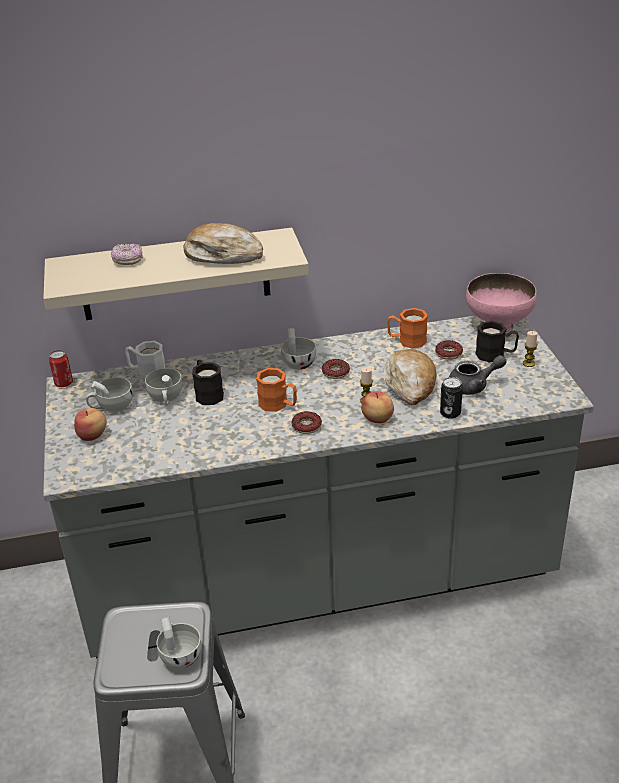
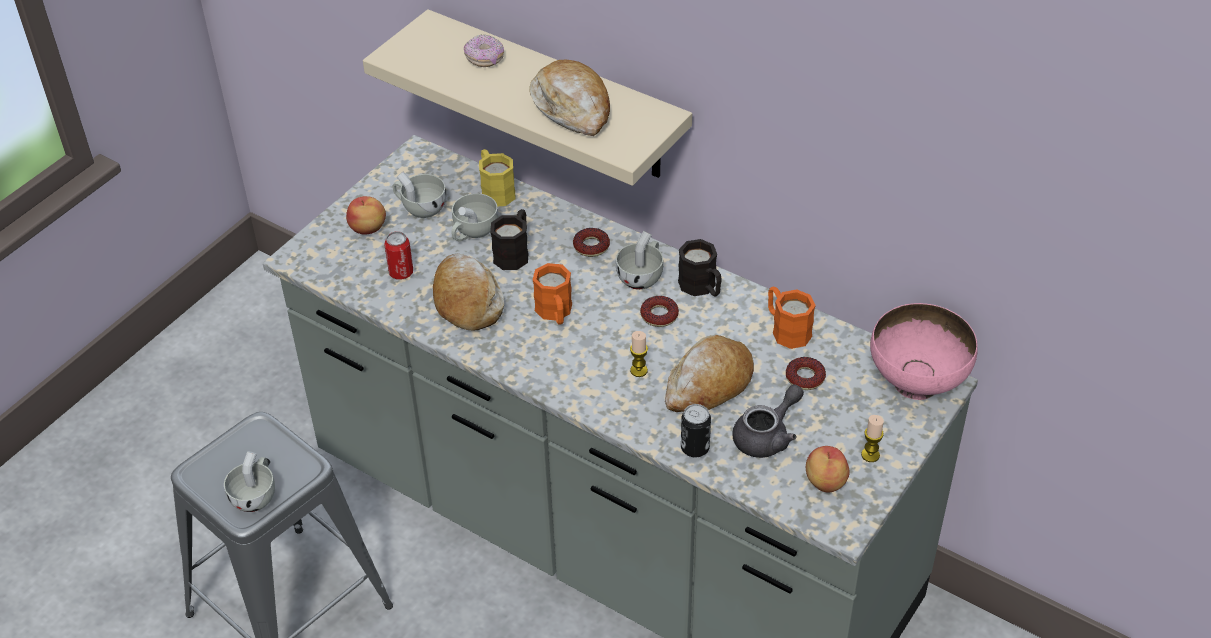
camera: 45 degrees right, 10 degrees up
can [49,350,73,387] -> can moved to [384,231,413,280]
white mug [125,341,165,381] -> yellow mug [479,149,516,206]
donut [291,411,322,434] -> donut moved to [573,228,610,257]
apple [361,391,394,423] -> apple moved to [806,446,850,492]
grey teapot [449,355,507,395] -> grey teapot turned 75 degrees counterclockwise [732,384,804,458]
black mug [475,321,519,362] -> black mug moved to [678,239,722,297]
none -> bread [433,253,504,330]

